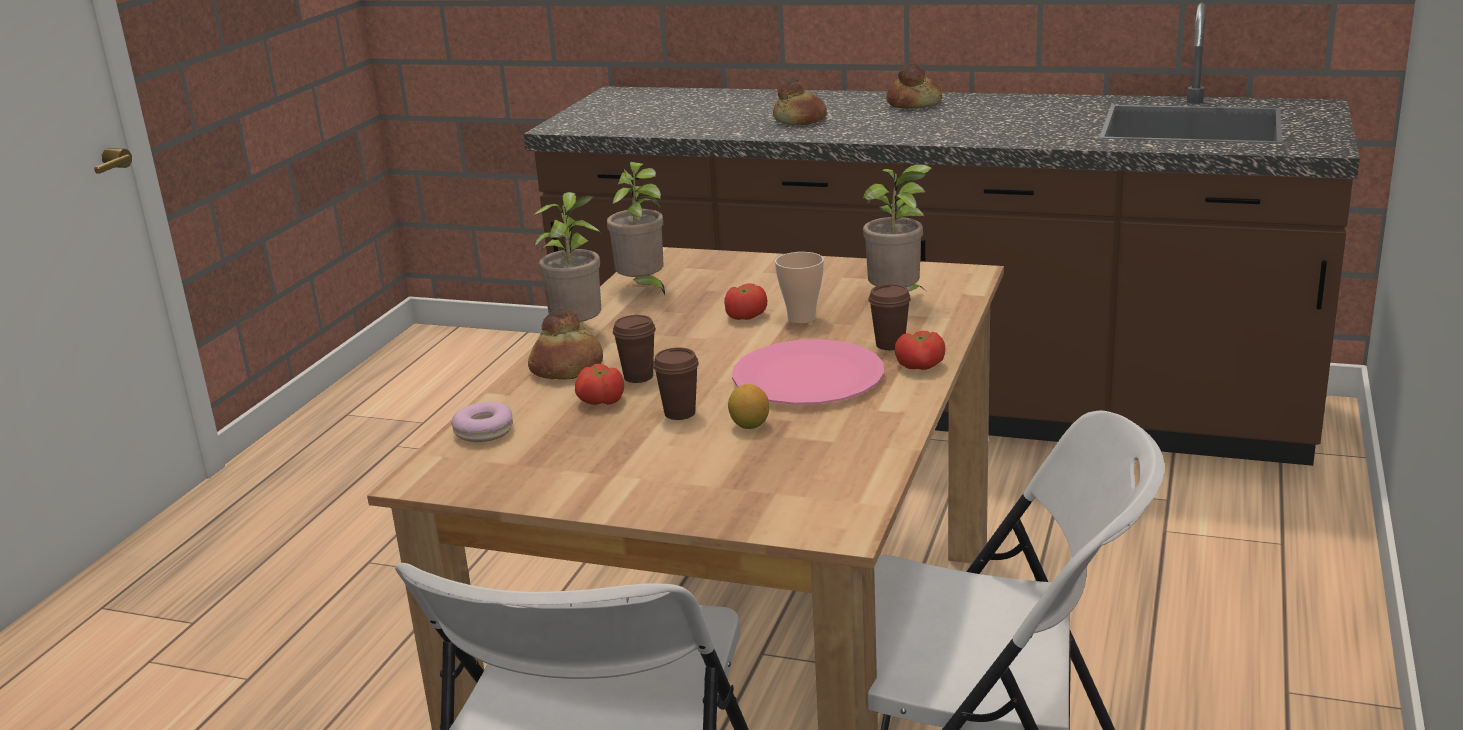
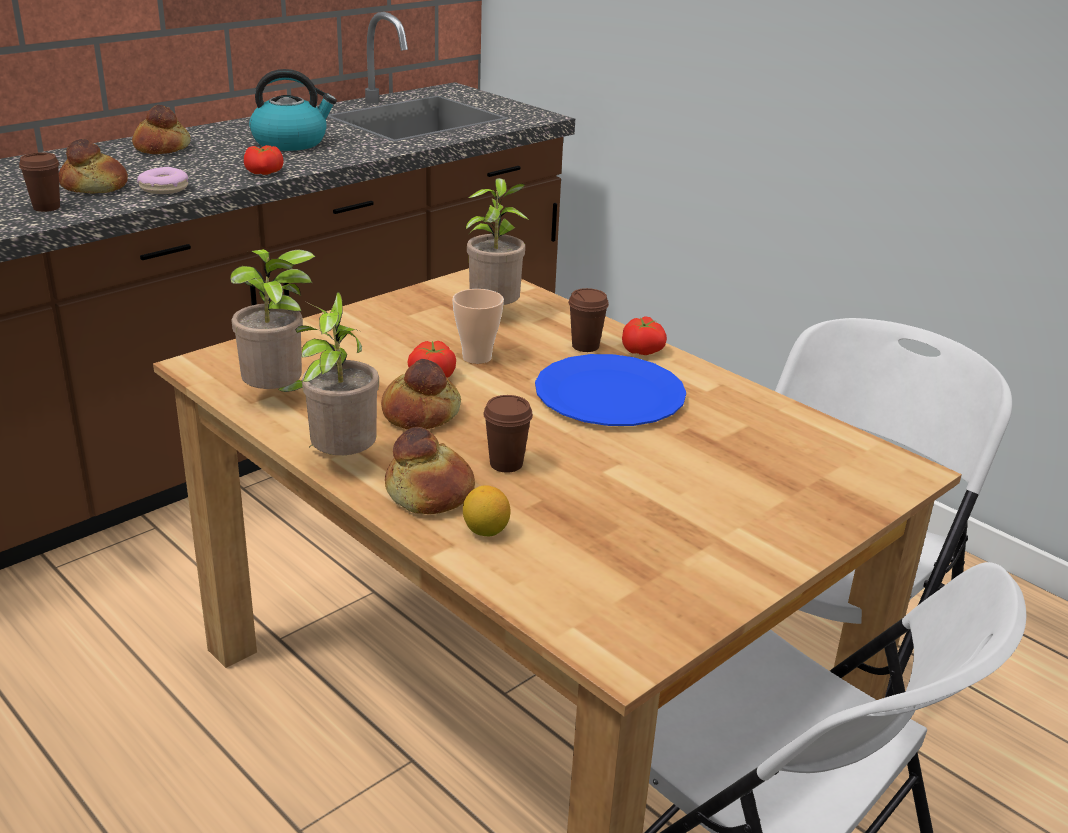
camera: 65 degrees left, 5 degrees up
donut [451,402,513,442] -> donut moved to [137,167,188,194]
tomato [575,364,624,405] -> tomato moved to [244,145,283,175]
brown cup [653,348,699,420] -> brown cup moved to [19,152,60,212]
lemon [728,384,769,429] -> lemon moved to [463,485,511,536]
pink plate [732,339,884,405] -> blue plate [535,354,686,426]
none -> kettle [249,69,337,151]
none -> bread [381,359,461,429]

